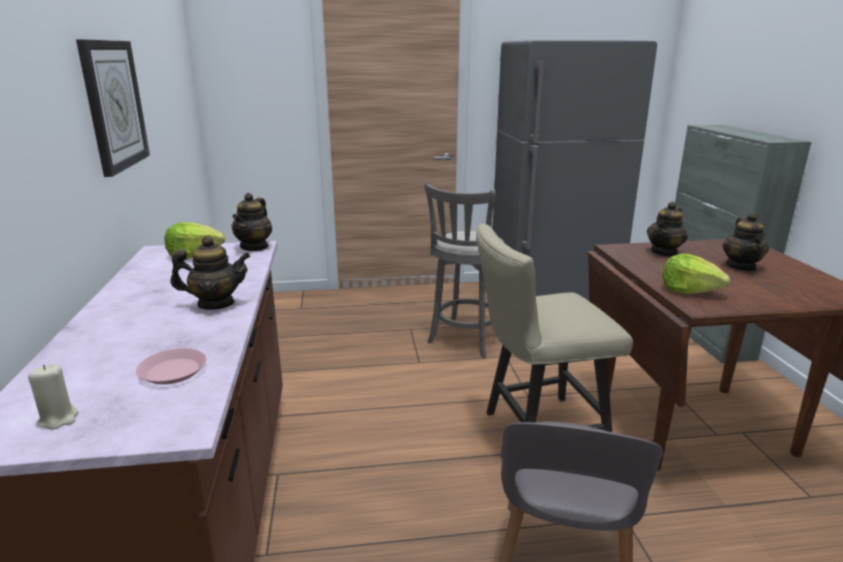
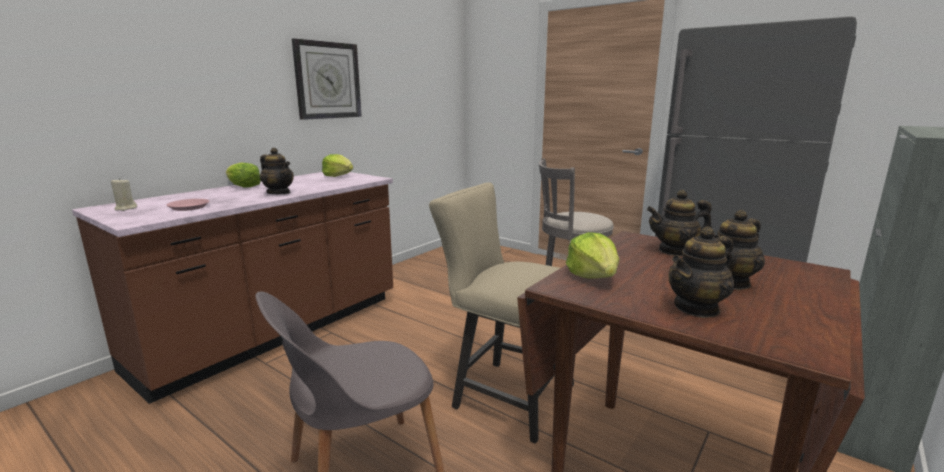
camera: 45 degrees right, 5 degrees down
teapot [232,193,272,251] -> teapot moved to [668,226,734,318]
none -> lettuce [226,163,261,188]

